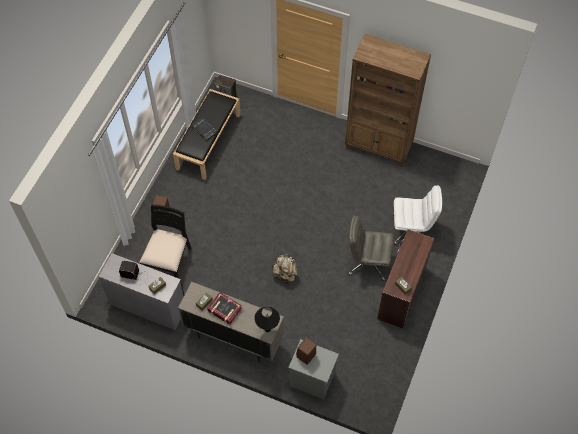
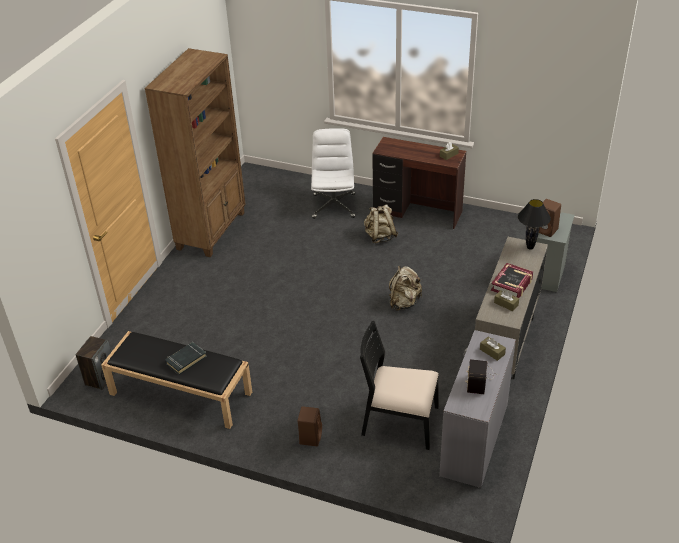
camera: 90 degrees left, 20 degrees down
grey office chair [348,215,394,281] -> beige backpack [364,204,398,243]

